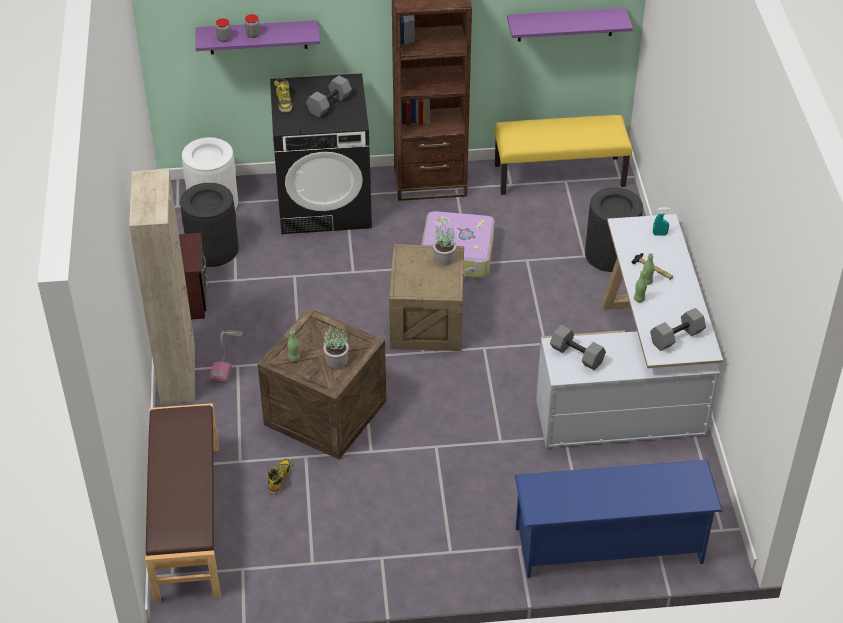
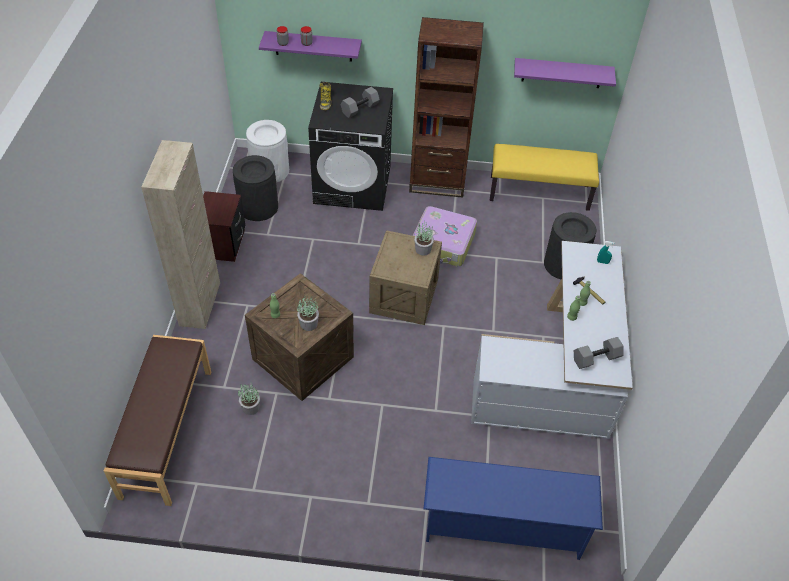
camera: 10 degrees right, 5 degrees up
vacuum cleaner [210,330,243,383] -> none
boot [267,459,292,495] -> potted plant [238,383,260,415]
grey dumbbell [550,325,606,370] -> none

